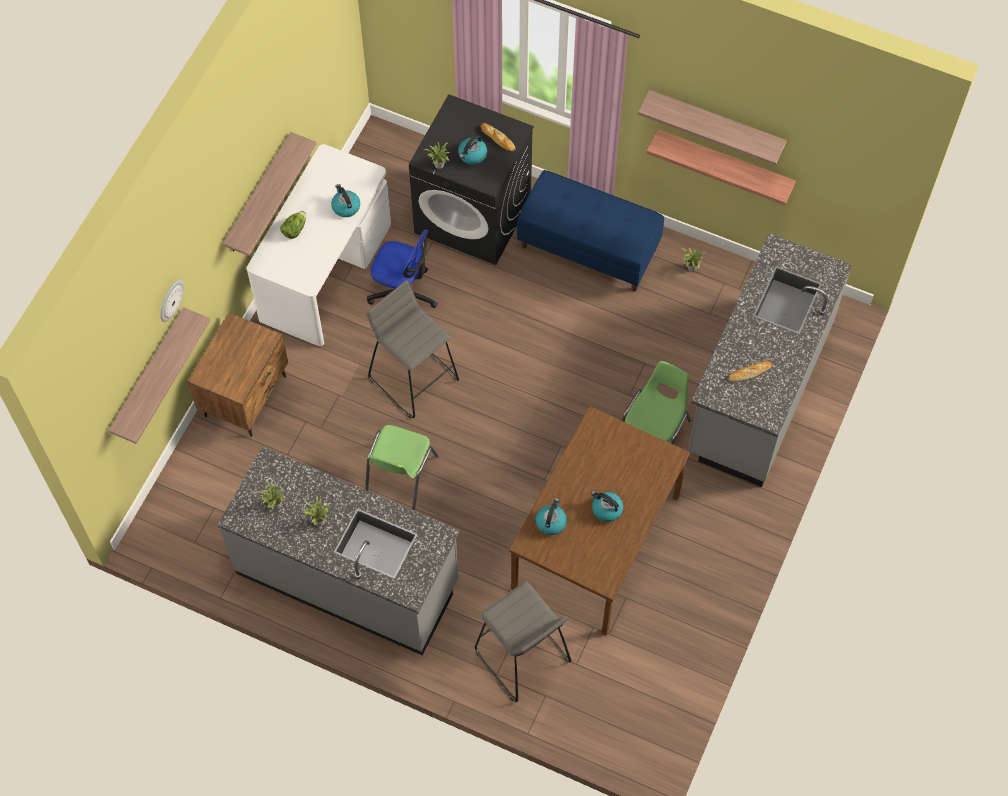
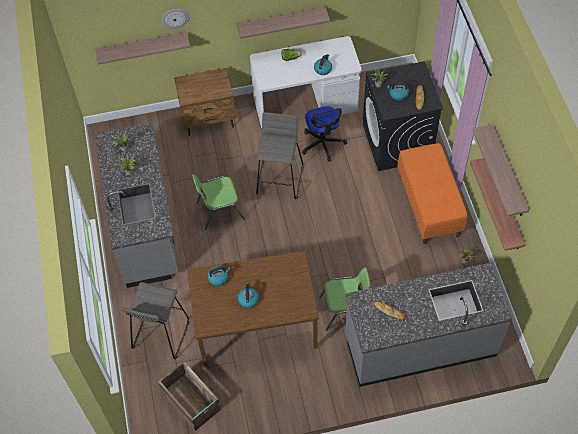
camera: 55 degrees right, 5 degrees down
blue bench [517,170,664,292] -> orange bench [397,143,468,244]
none -> crate [158,361,221,431]

